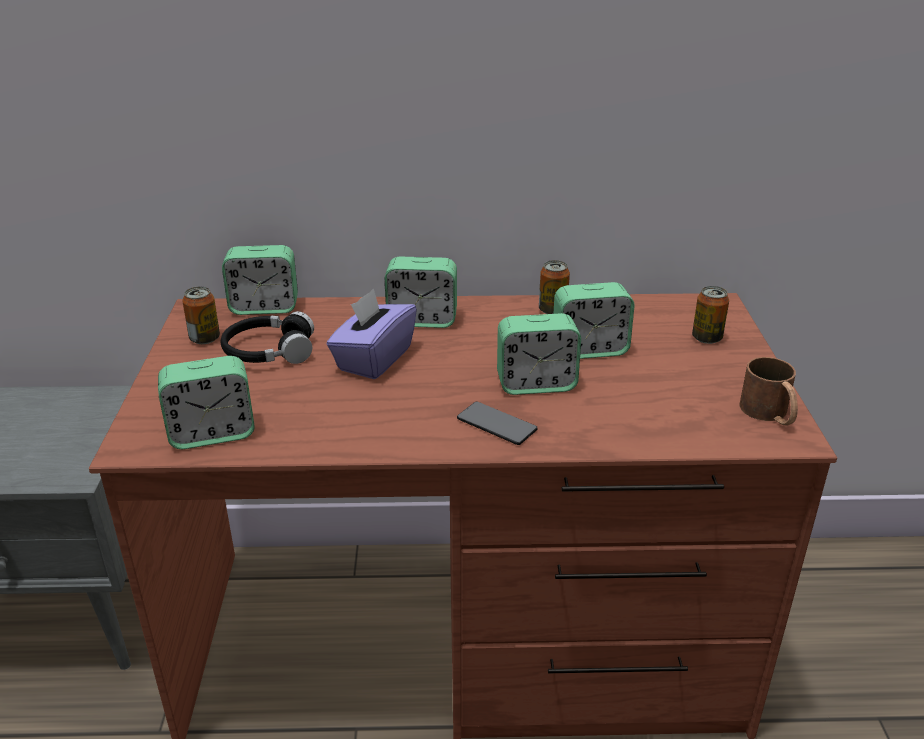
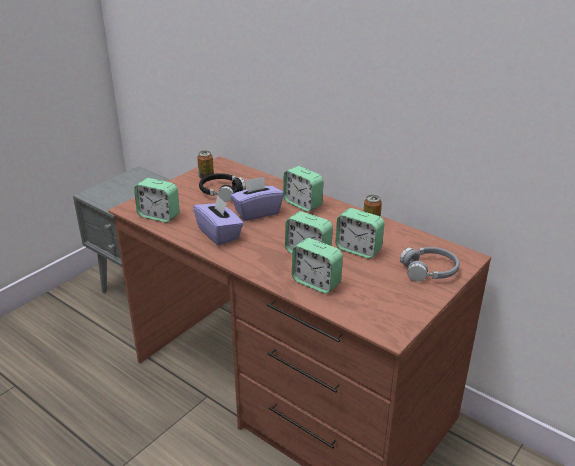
camera: 40 degrees right, 0 degrees up
alarm clock [222,245,298,315] -> alarm clock moved to [292,238,343,294]
phone [457,402,538,445] -> none
can [692,286,729,344] -> grey headphones [400,247,460,282]
brown mug [739,357,798,425] -> none
none -> purple tissue box [193,195,243,246]

